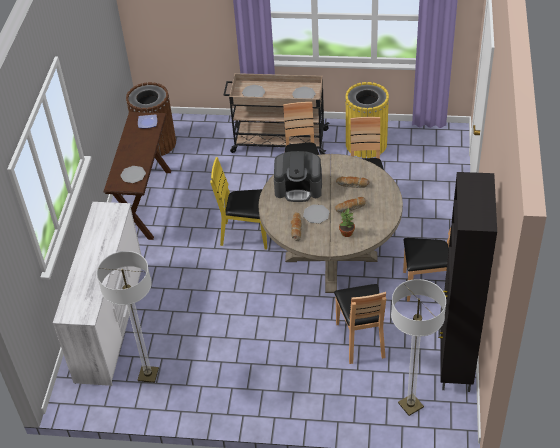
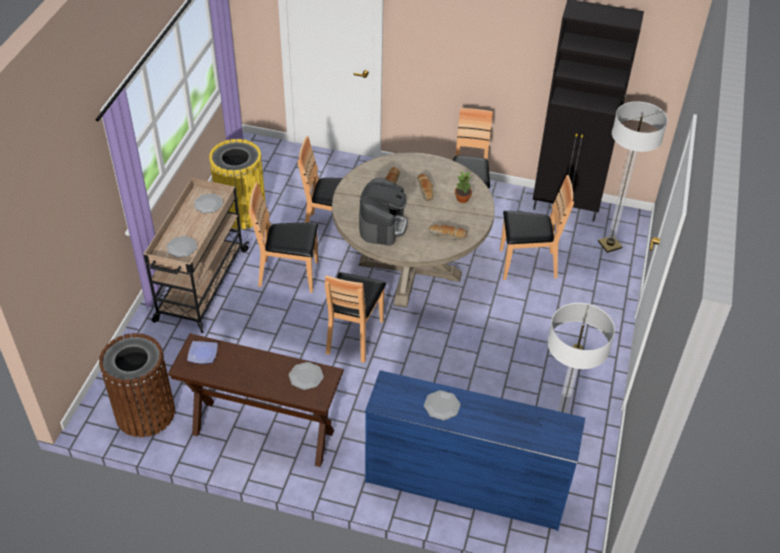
camera: 85 degrees left, 0 degrees up
white dresser [53,202,142,386] -> blue dresser [365,370,585,531]
yellow chair [210,157,267,250] -> brown chair [325,272,386,363]
plate [303,204,329,223] -> plate moved to [424,390,461,420]

